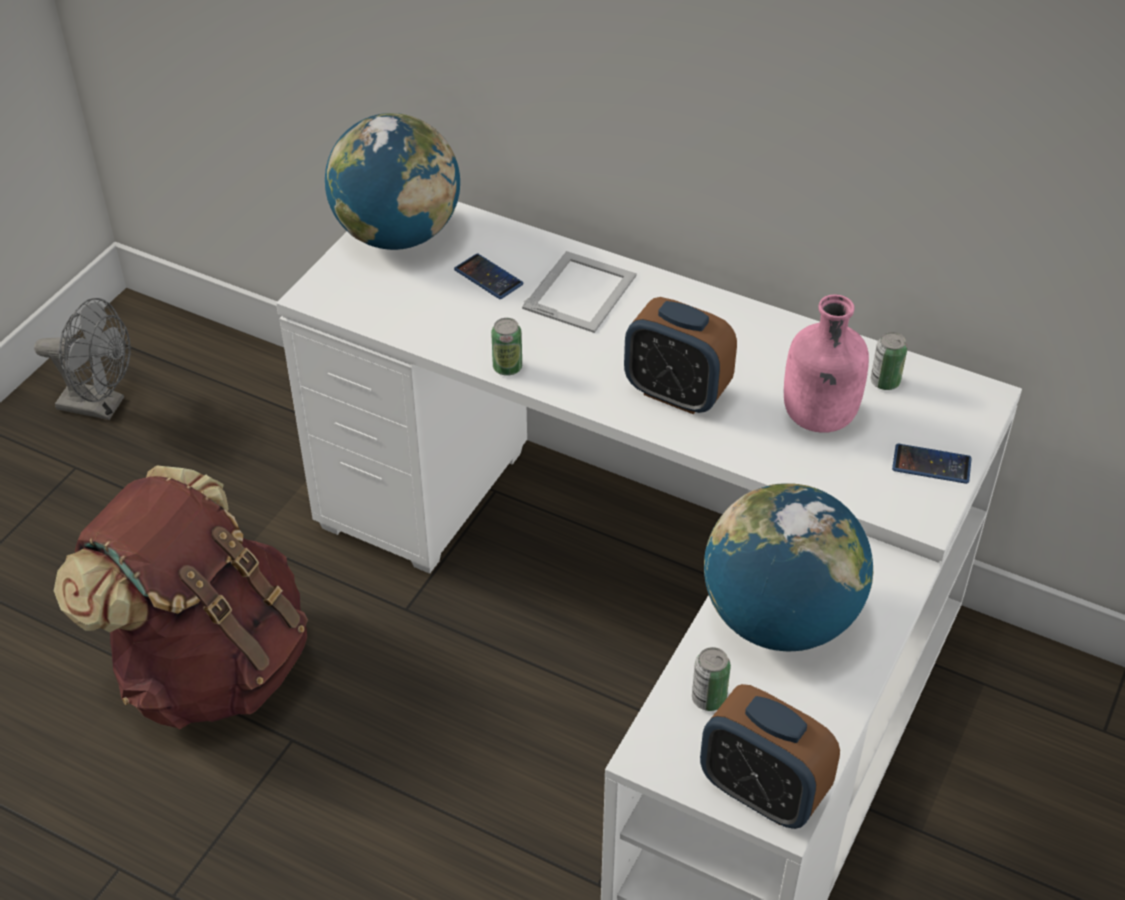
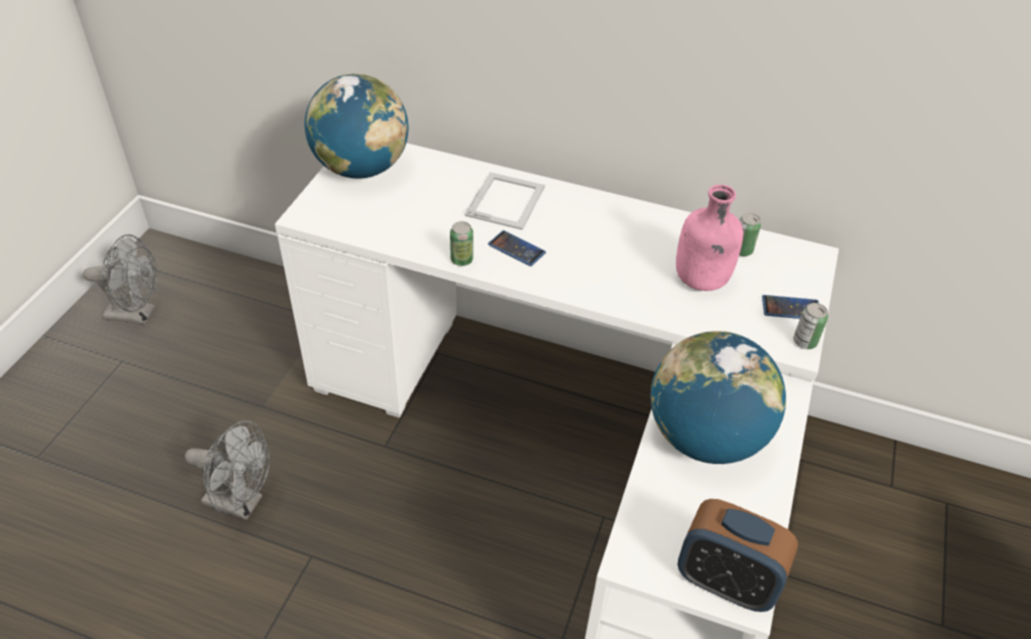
camera: 10 degrees left, 0 degrees up
brown backpack [54,466,308,730] -> grey fan [185,421,270,520]
phone [454,253,524,299] -> phone moved to [488,230,546,266]
alarm clock [624,297,737,414] -> none
can [692,647,731,711] -> can moved to [793,303,828,349]

